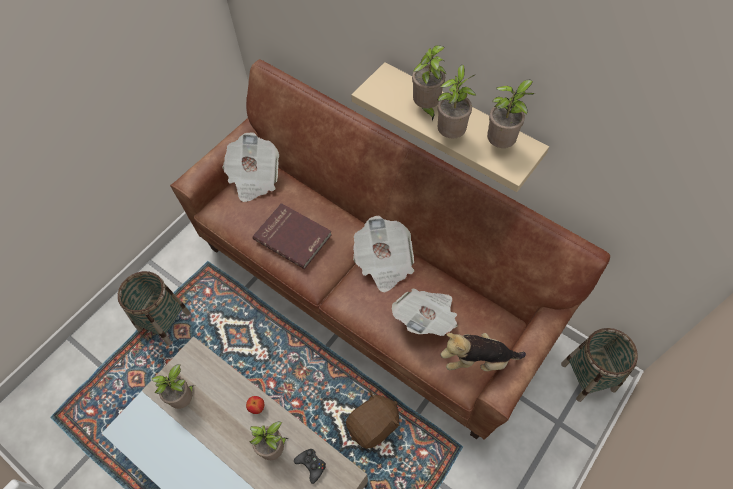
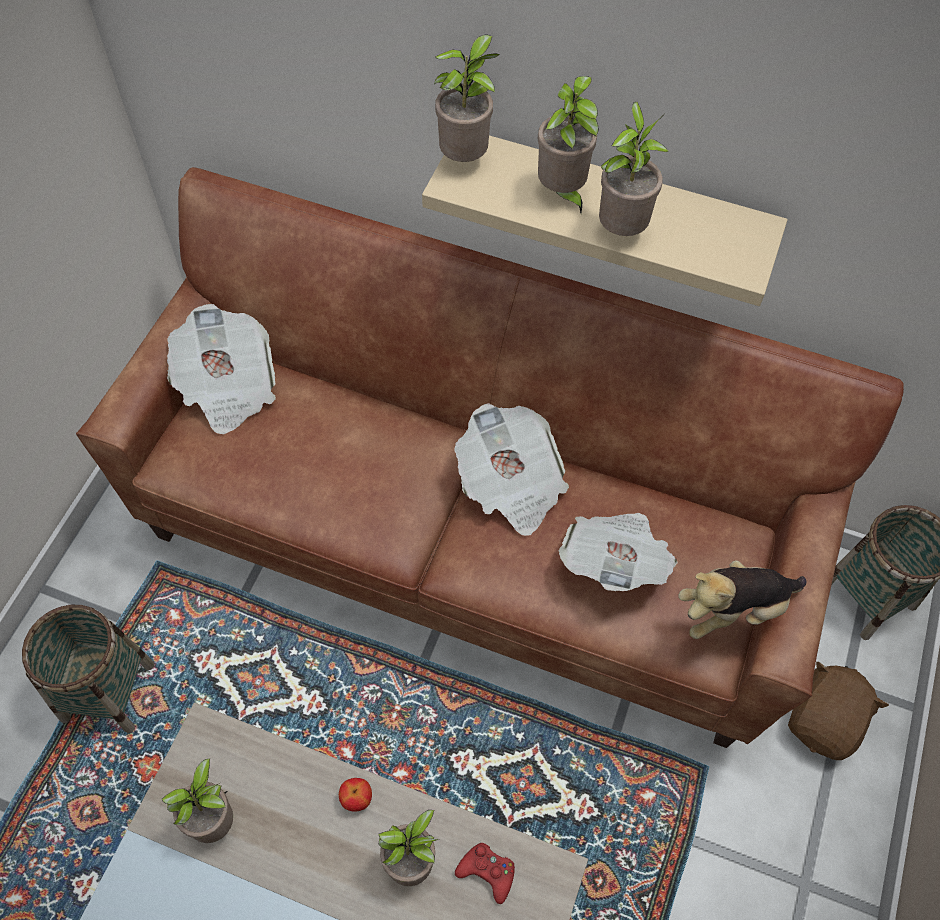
camera: 20 degrees left, 0 degrees up
red book [253,203,332,269] -> none
black game controller [294,449,326,484] -> red game controller [455,843,515,904]
brown plush toy [346,391,400,449] -> brown plush toy moved to [788,662,889,760]
potted plant [487,79,535,148] -> potted plant moved to [434,34,500,162]

